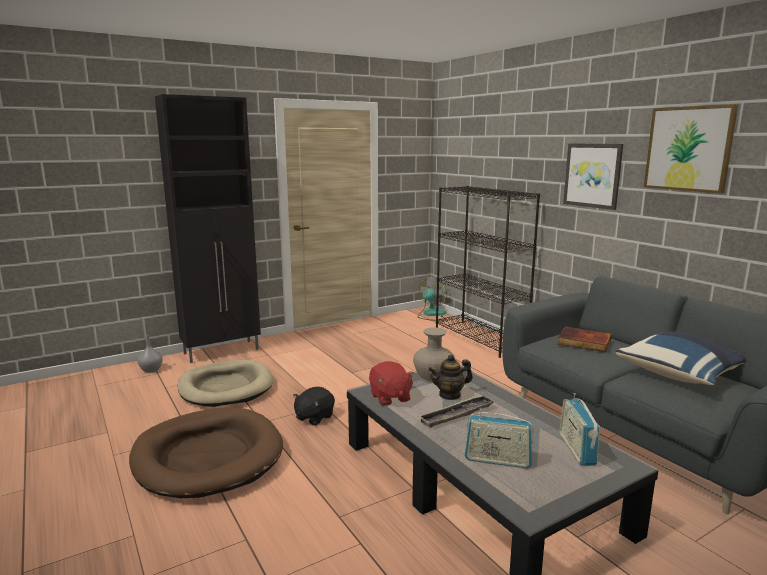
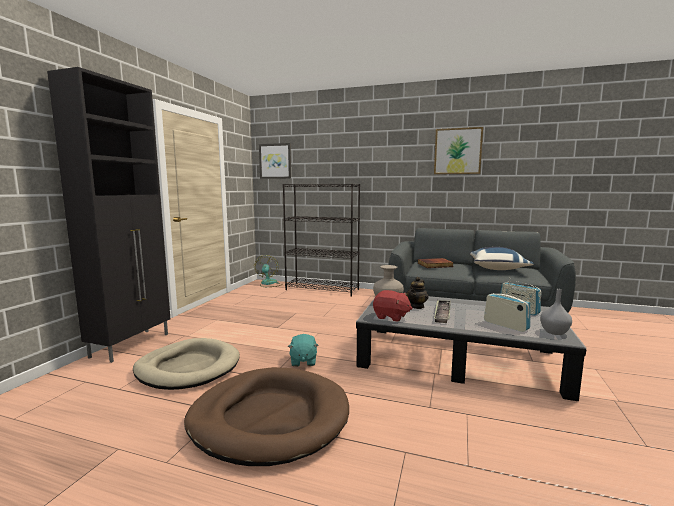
camera: 40 degrees left, 5 degrees down
grey vase [138,335,163,373] -> grey vase moved to [540,289,572,335]
black plush toy [293,387,335,426] -> turquoise plush toy [288,334,319,367]
radio [465,409,533,468] -> radio turned 105 degrees counterclockwise [484,293,530,332]
picture [563,144,623,210] -> picture moved to [259,143,291,179]

